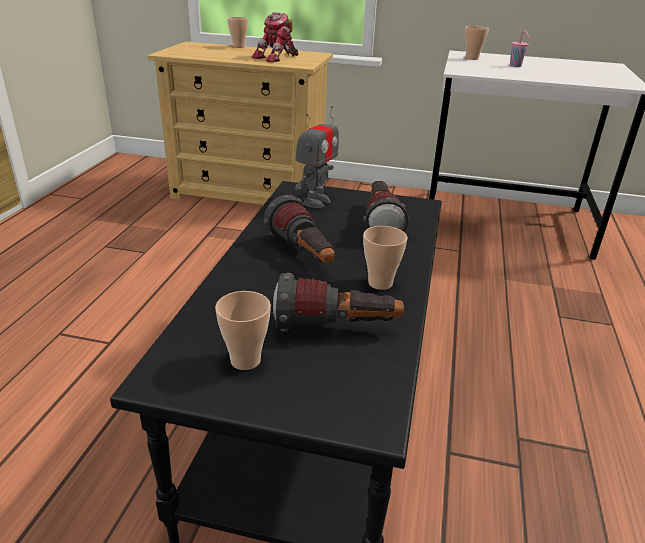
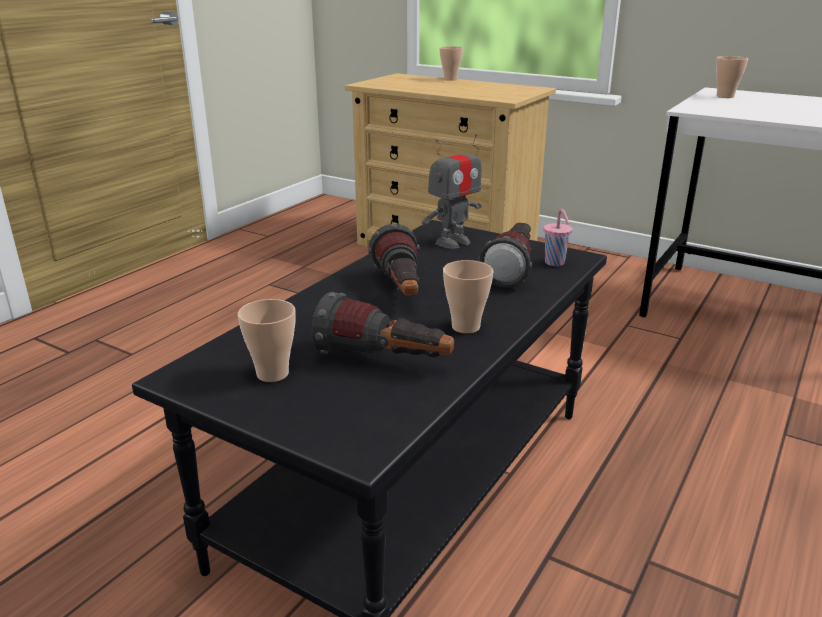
camera: 20 degrees right, 5 degrees down
toy robot [252,12,298,63] -> none
pink cup [510,30,531,67] -> pink cup moved to [543,209,572,266]

